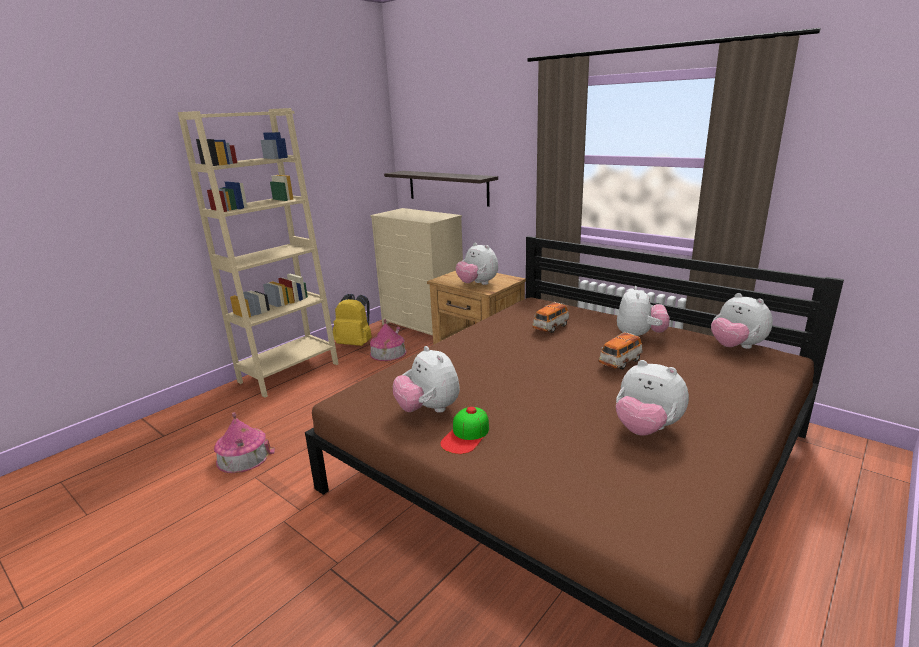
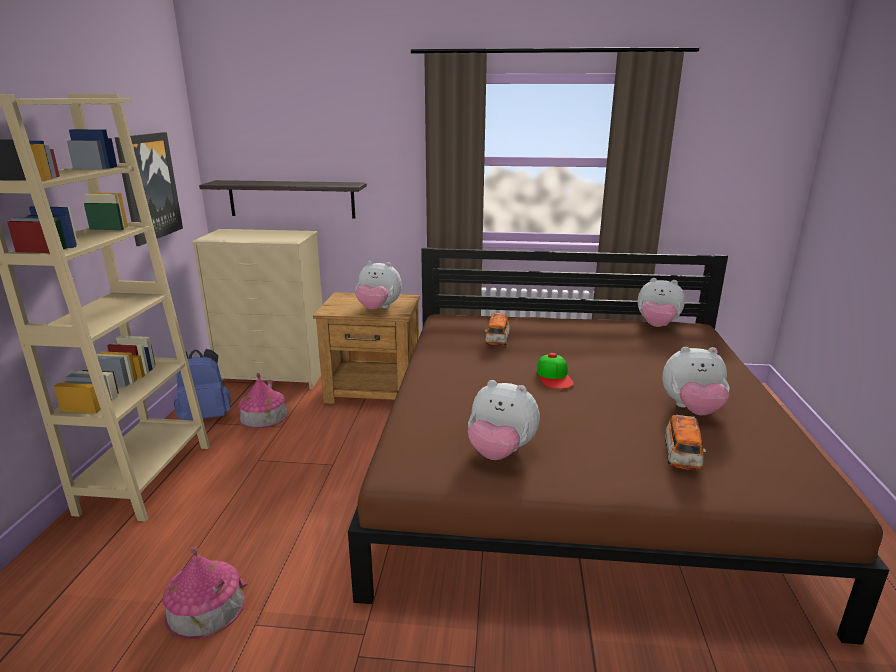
camera: 35 degrees left, 0 degrees up
yellow backpack [333,294,372,346] -> blue backpack [174,349,230,420]
cap [440,407,489,454] -> cap moved to [537,353,574,389]
toy car [599,331,643,369] -> toy car moved to [665,414,706,470]
plush toy [617,286,669,336] -> none
none -> picture [115,132,183,246]

